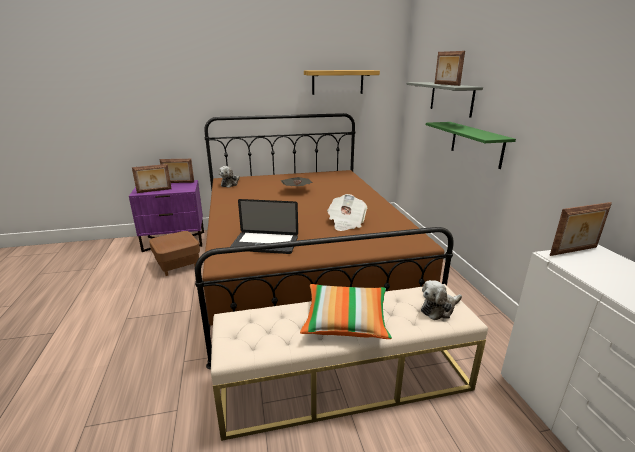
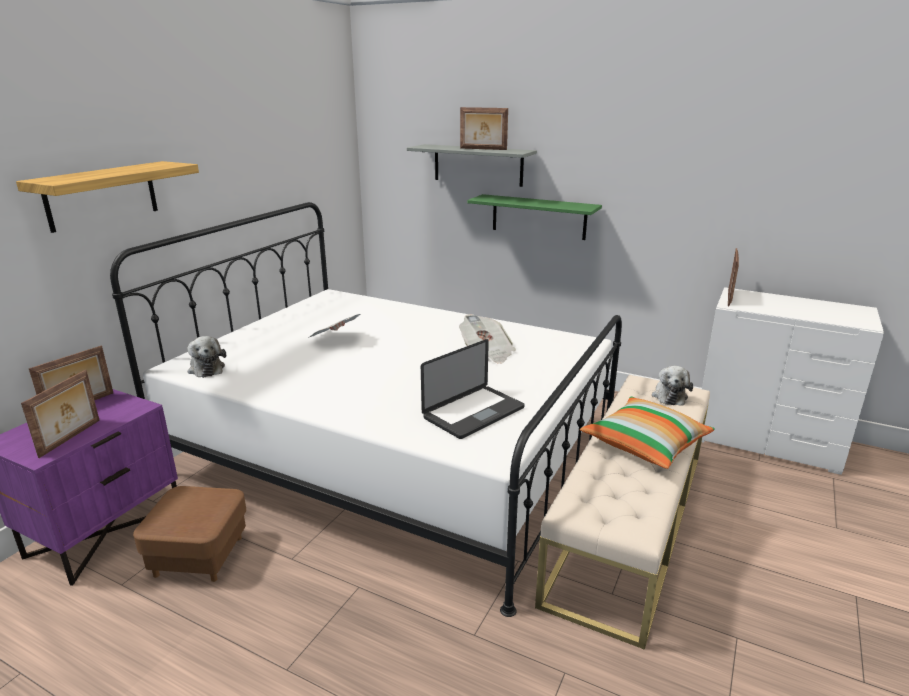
camera: 50 degrees left, 0 degrees up
brown bed [195,113,454,369] -> white bed [110,202,622,617]
shelf [304,70,380,95] -> shelf moved to [16,161,199,233]

